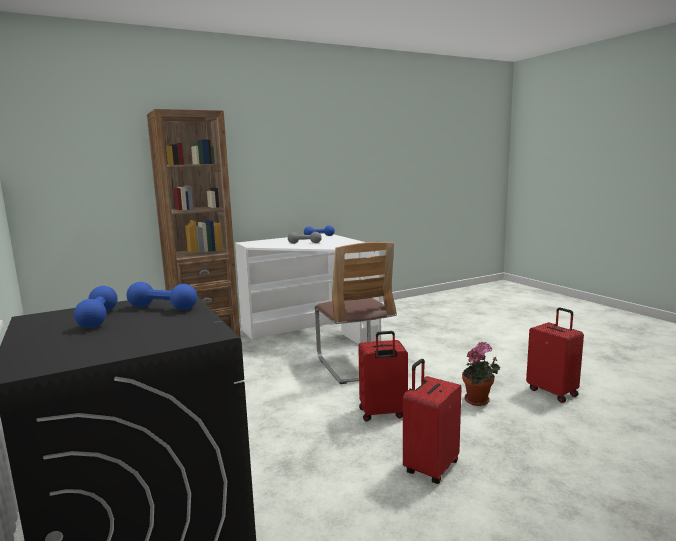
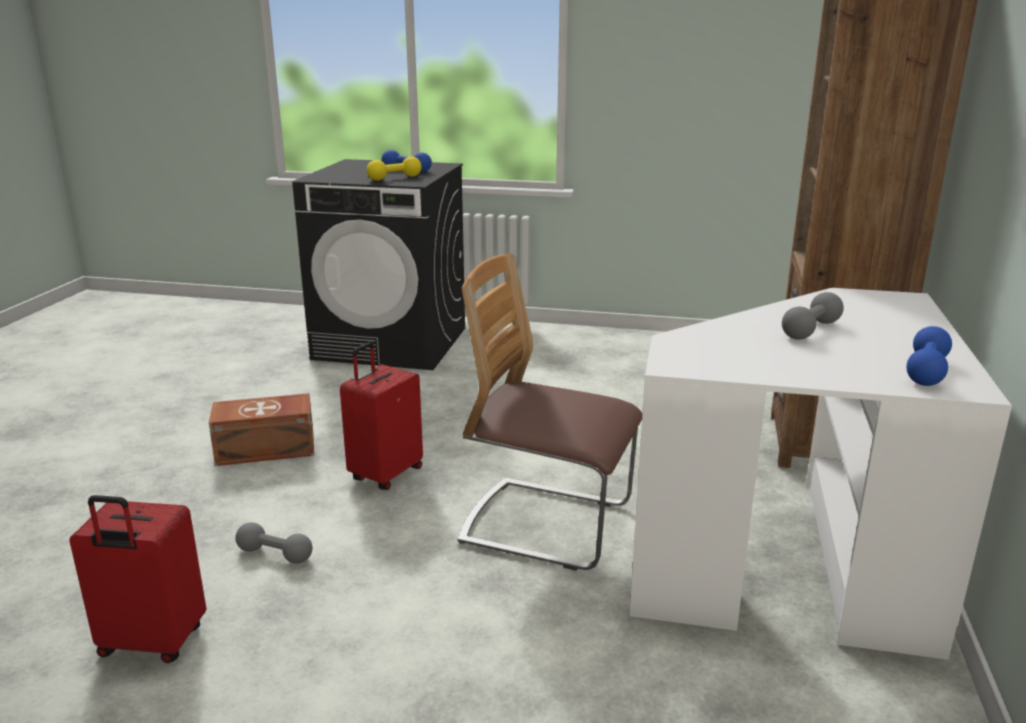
camera: 130 degrees right, 10 degrees up
blue dumbbell [127,282,197,310] -> yellow dumbbell [367,156,422,181]
red suitcase [403,359,462,484] -> brown storage box [209,393,314,466]
potted plant [462,342,500,406] -> grey dumbbell [235,522,313,564]

